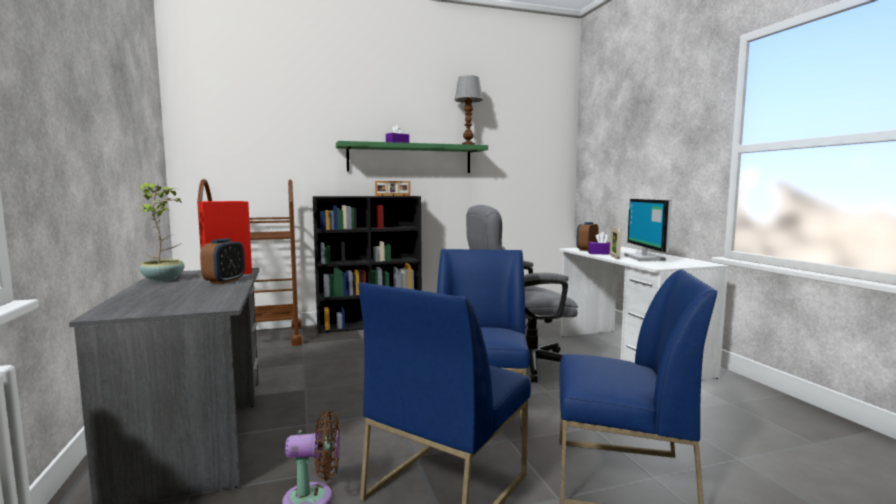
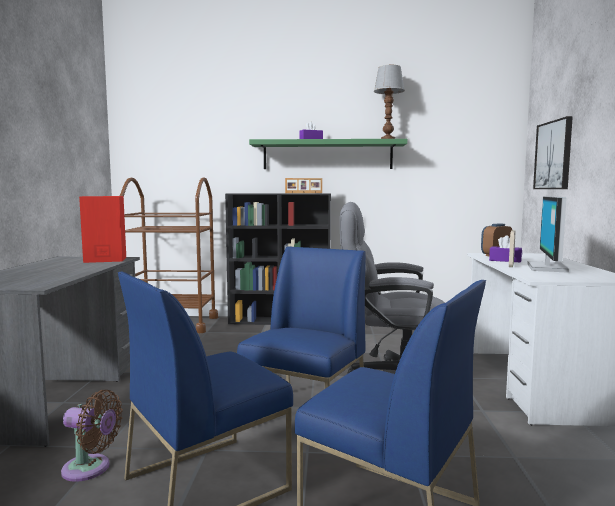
camera: 20 degrees right, 0 degrees up
potted plant [138,183,185,282] -> none
alarm clock [200,238,245,284] -> none
none -> picture [533,116,573,189]

